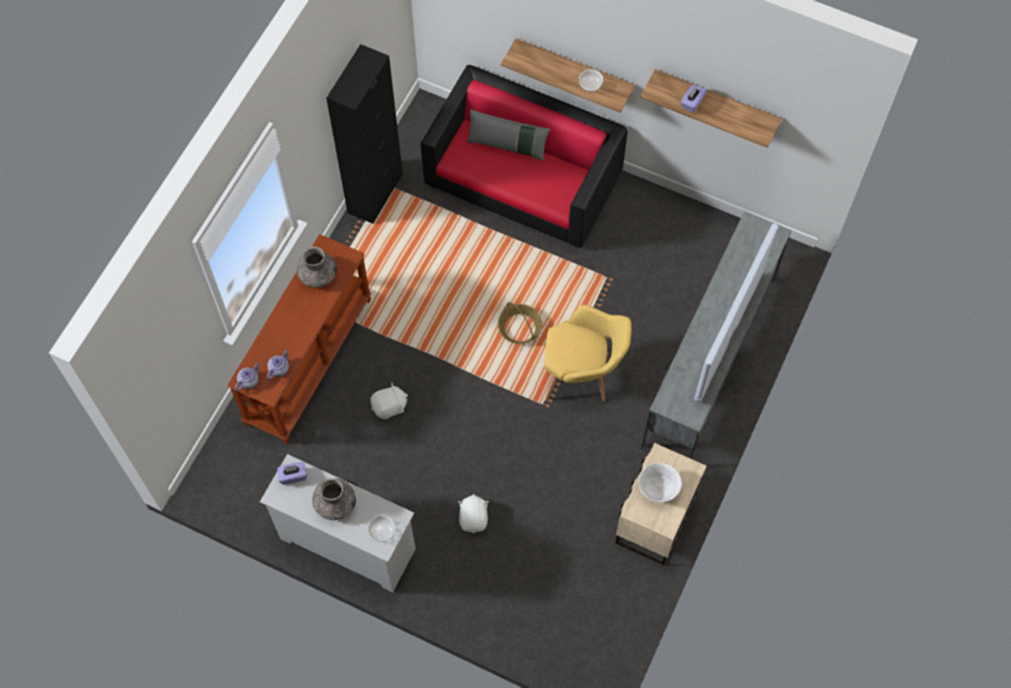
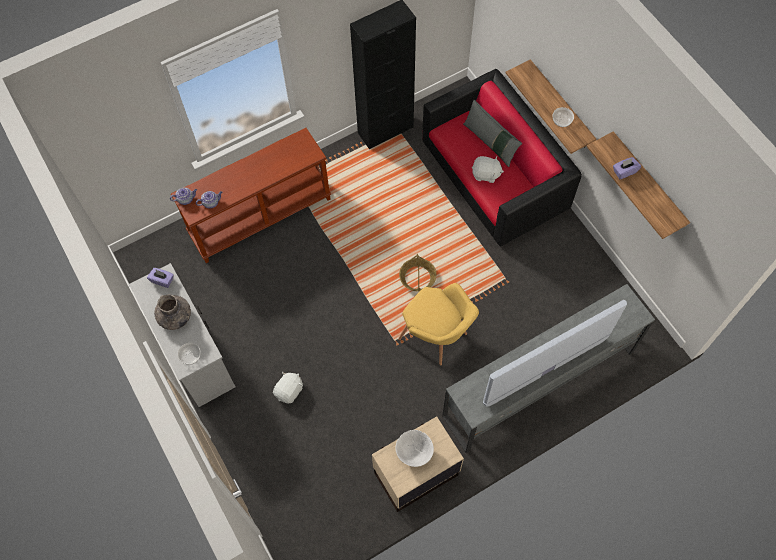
camera: 35 degrees right, 0 degrees up
grey vase [296,246,337,288] -> none
white plush toy [370,383,408,419] -> white plush toy moved to [472,156,504,183]

